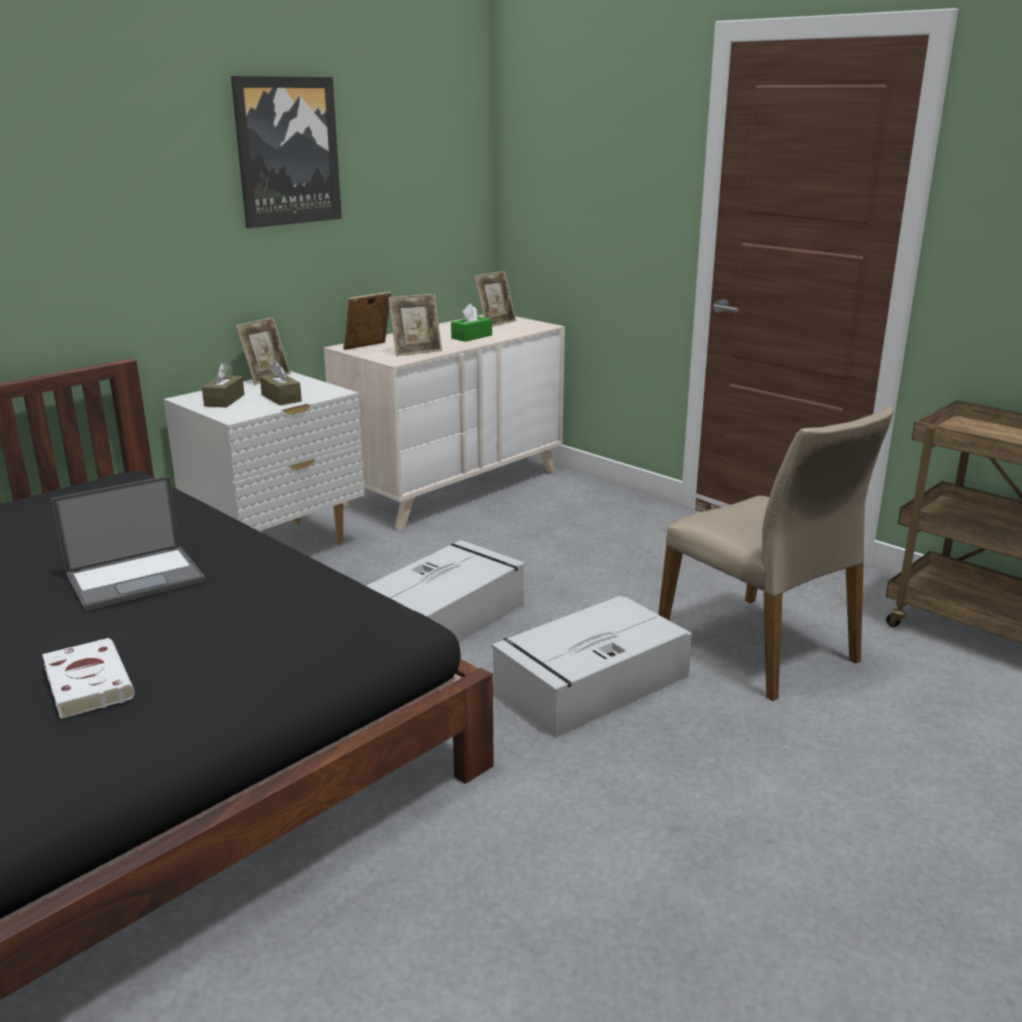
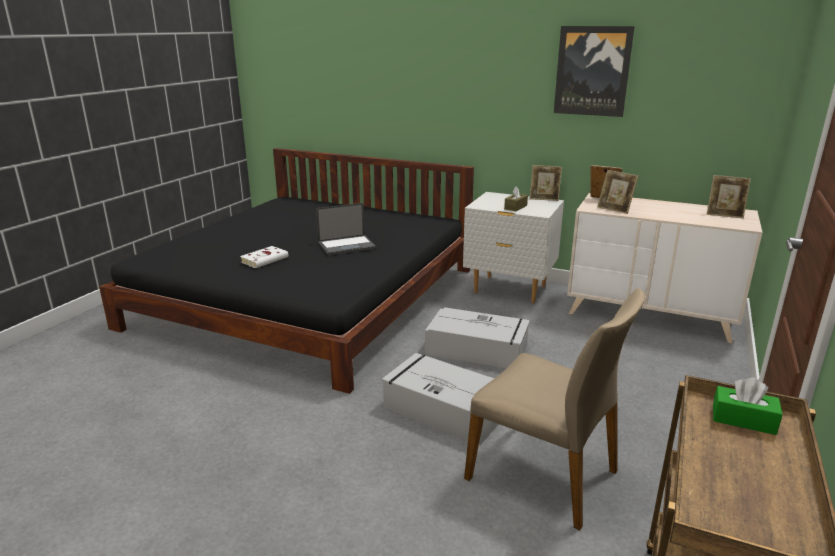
camera: 70 degrees right, 0 degrees up
laptop [51,476,205,612] -> laptop turned 60 degrees counterclockwise [316,203,377,255]
brown tissue box [202,363,245,408] -> none
green tissue box [451,304,492,342] -> green tissue box moved to [713,377,783,435]
beige chair [658,406,894,701] -> beige chair turned 90 degrees counterclockwise [464,288,645,530]

